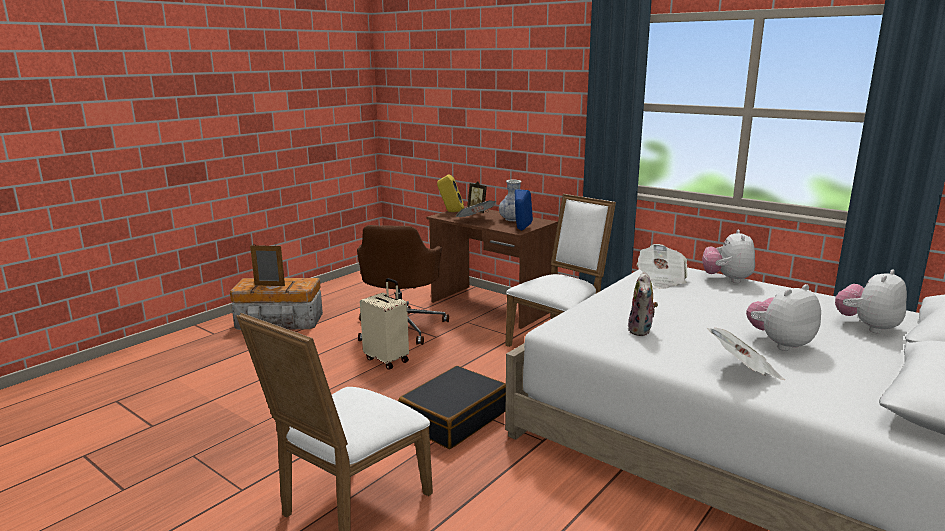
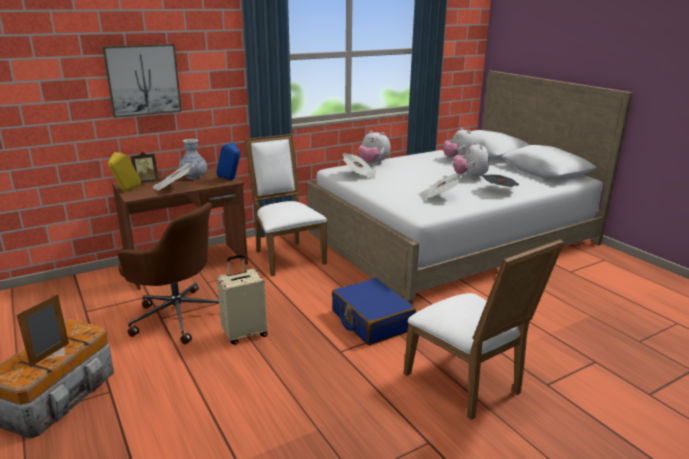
camera: 70 degrees left, 5 degrees up
black suitcase [398,366,506,449] -> blue suitcase [332,278,416,345]
plush toy [628,272,658,336] -> newspaper [418,174,462,199]
none -> picture [102,44,182,118]

